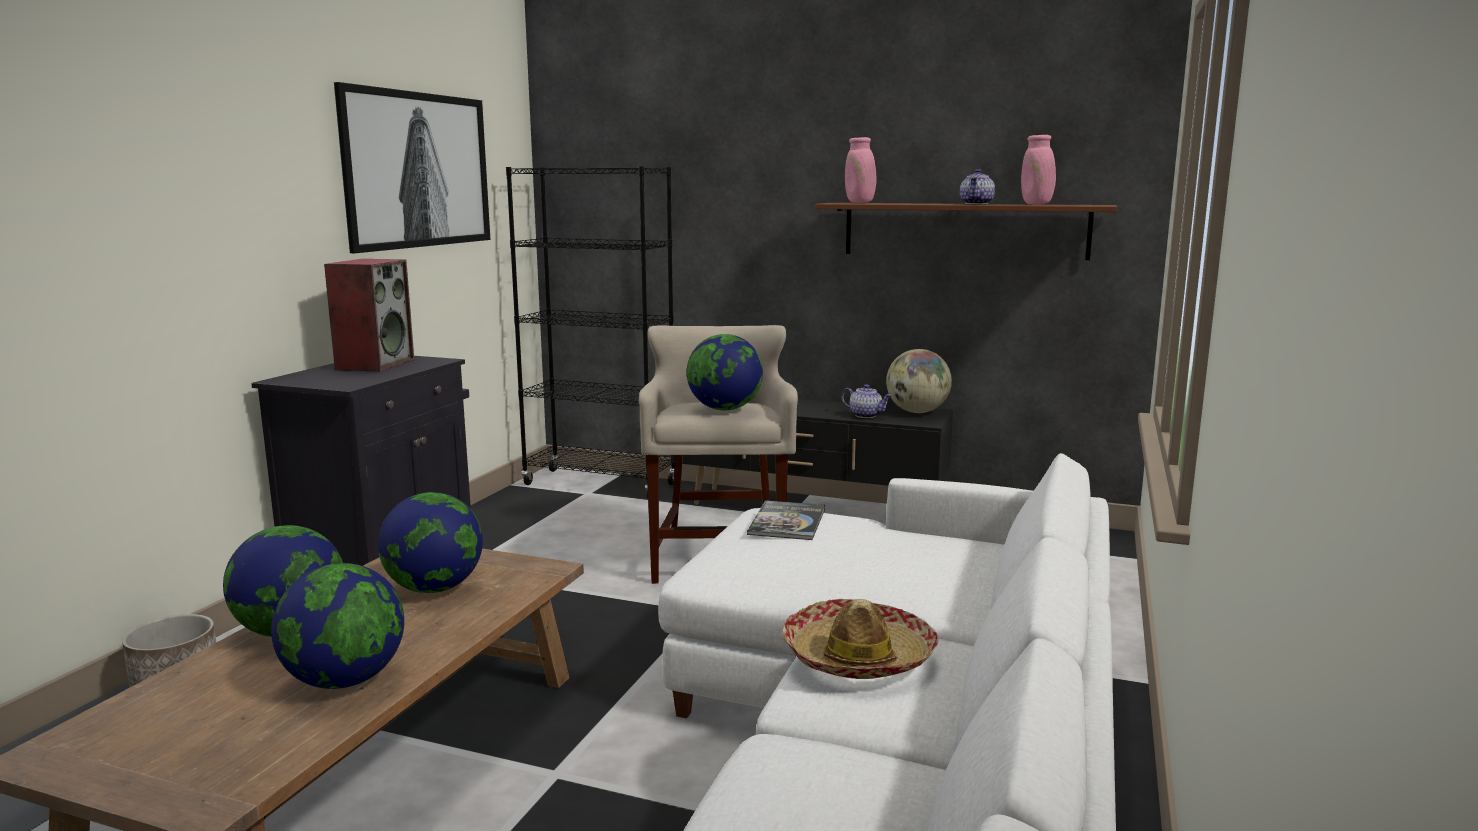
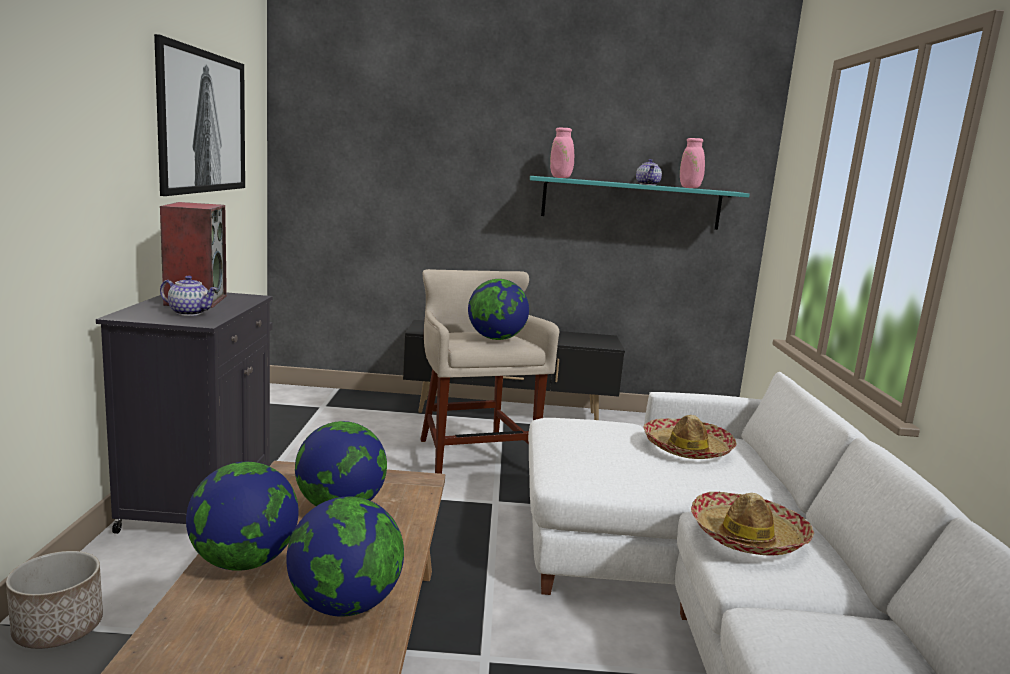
camera: 20 degrees left, 0 degrees up
black bookcase [506,166,675,498] -> none
book [747,500,825,540] -> none
brown shelf [815,203,1117,260] -> turquoise shelf [530,176,750,230]
teapot [841,384,892,418] -> teapot moved to [160,275,218,316]
globe [886,349,952,413] -> none
none -> hat [644,415,737,459]

